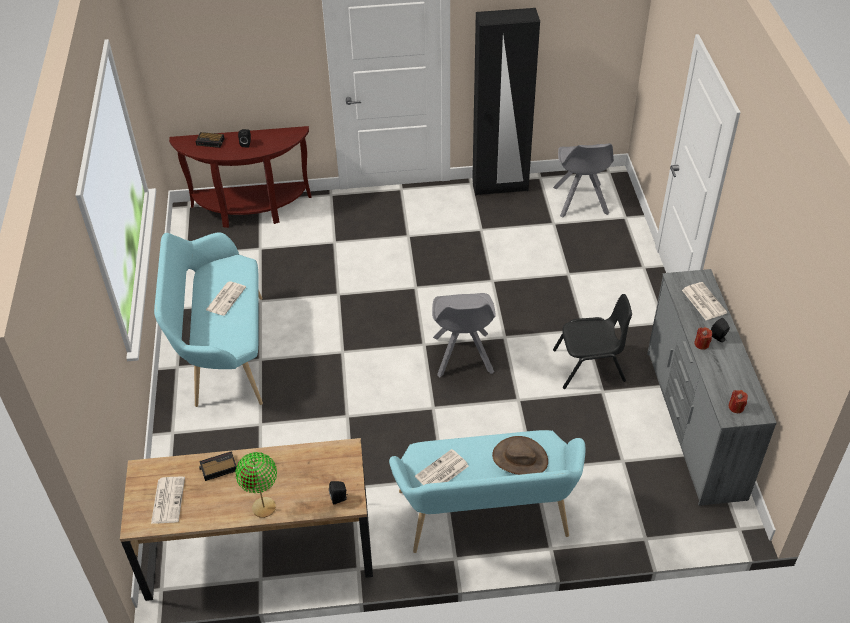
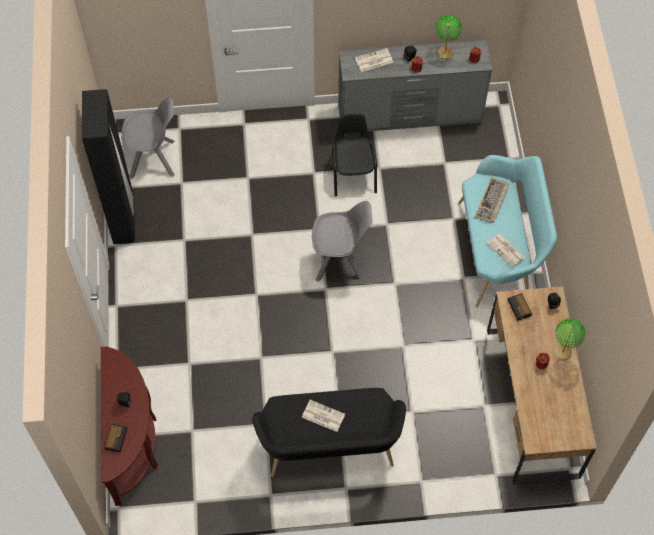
camera: 90 degrees left, 15 degrees up
newspaper [151,477,185,524] -> none
turquoise bench [154,232,263,407] -> black bench [252,388,406,477]
alarm clock [199,451,237,481] -> alarm clock moved to [508,293,532,321]
brown hat [492,436,548,475] -> keyboard [475,177,509,222]
none -> green table lamp [435,15,462,59]

